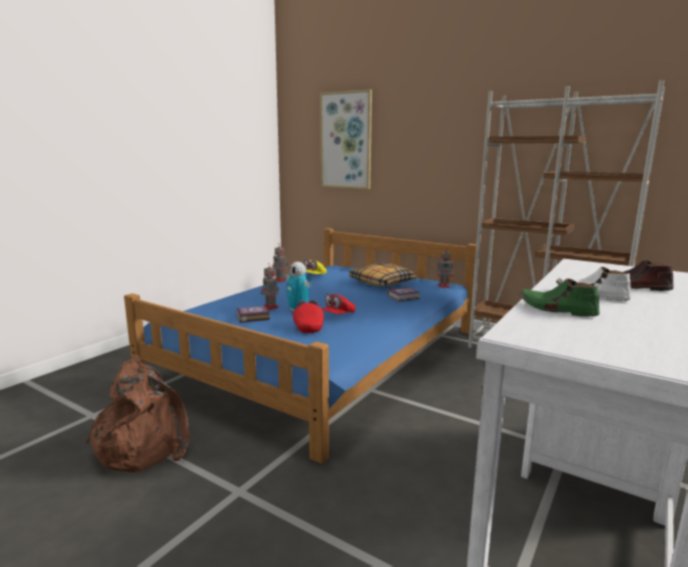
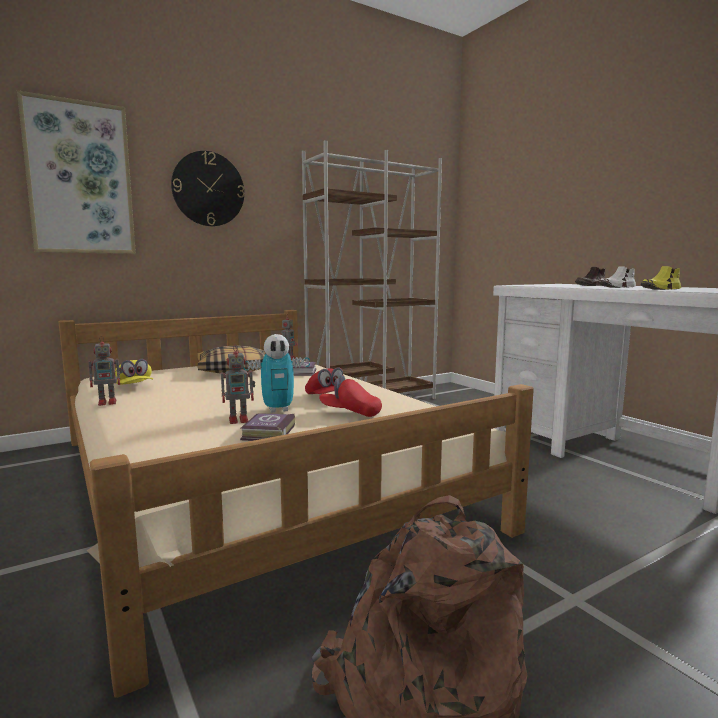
camera: 65 degrees left, 5 degrees down
blue bed [124,228,476,464] -> beige bed [58,310,534,698]
green shoe [519,279,600,317] -> yellow shoe [640,266,681,290]
none -> wall clock [171,151,245,226]

